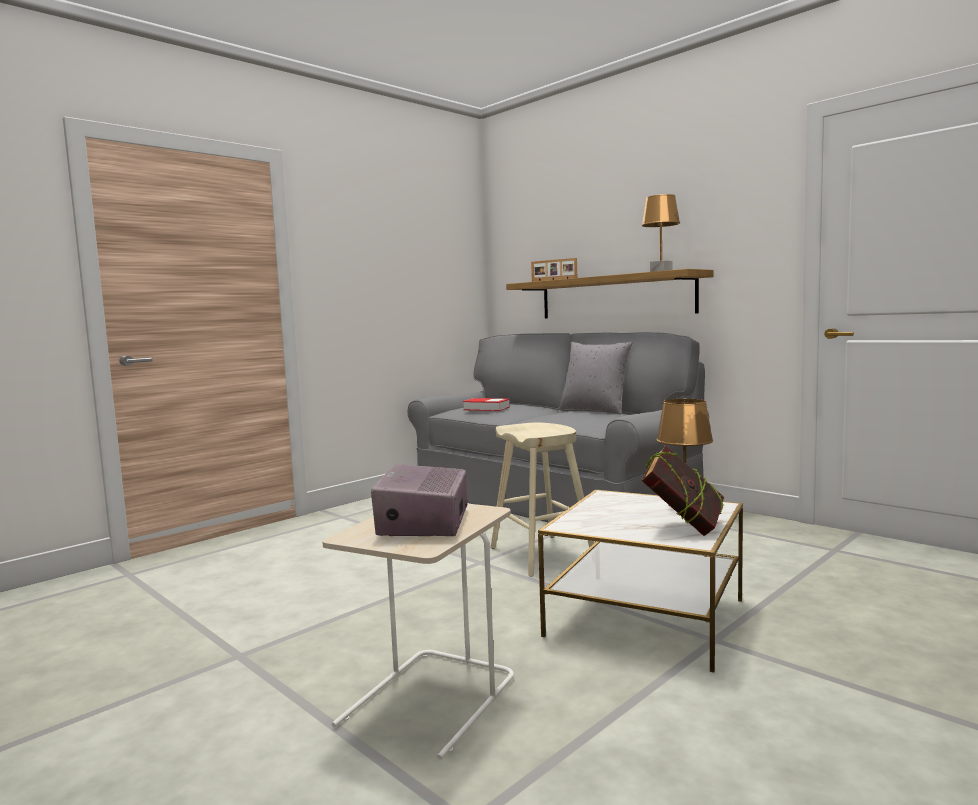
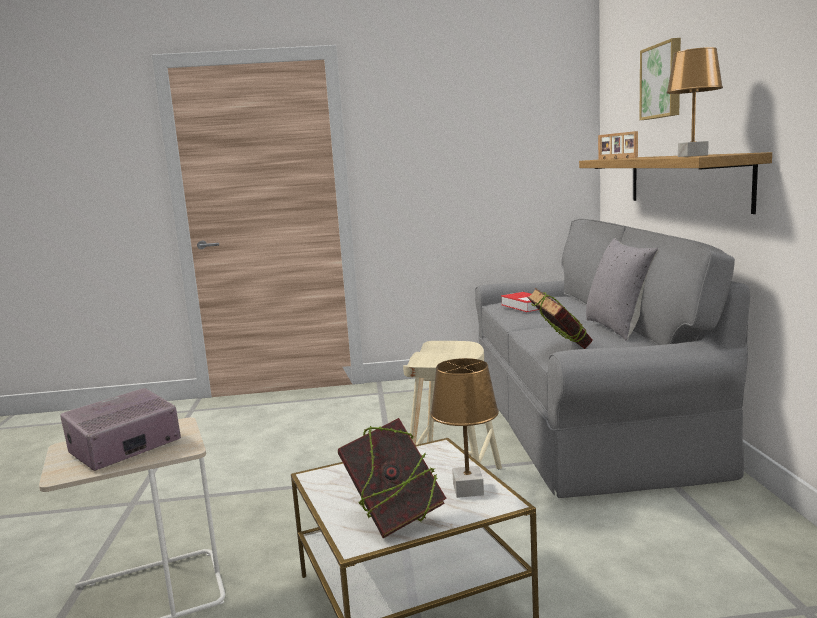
camera: 40 degrees right, 5 degrees up
none -> book [527,288,593,349]
none -> picture [639,38,681,120]

